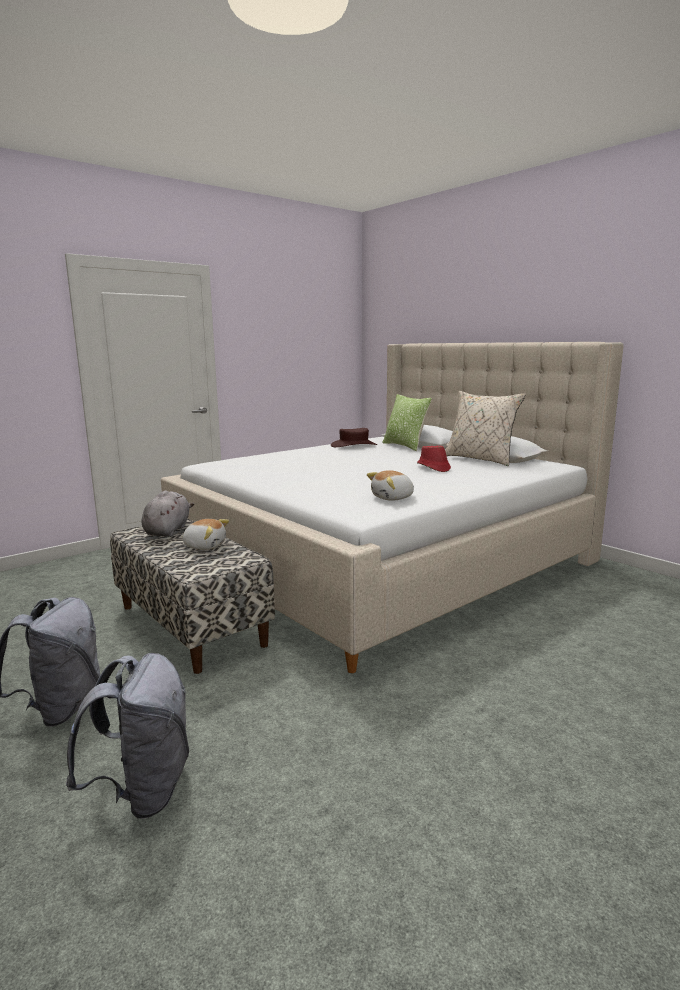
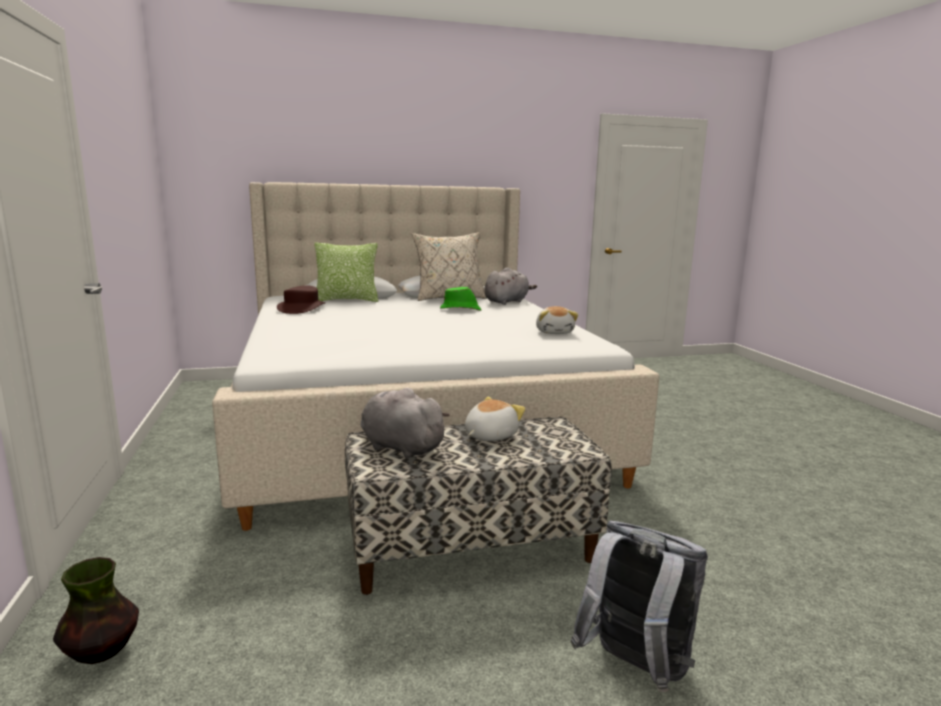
camera: 65 degrees left, 0 degrees up
grey backpack [66,653,189,819] -> none
red hat [417,446,451,472] -> green hat [440,287,481,311]
none -> vase [53,557,139,664]
none -> grey plush toy [484,267,537,305]

